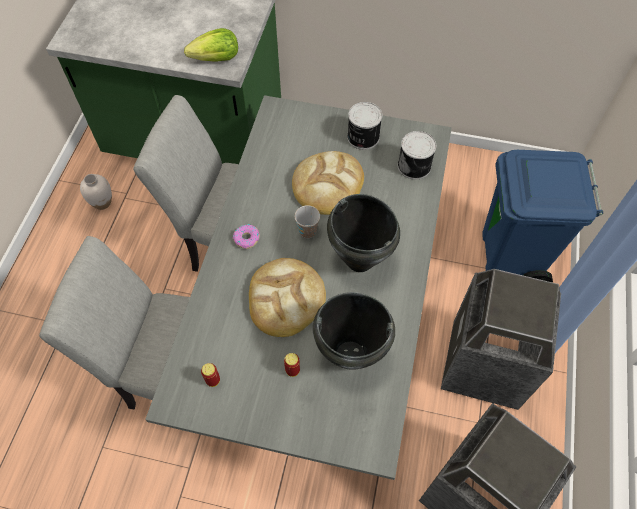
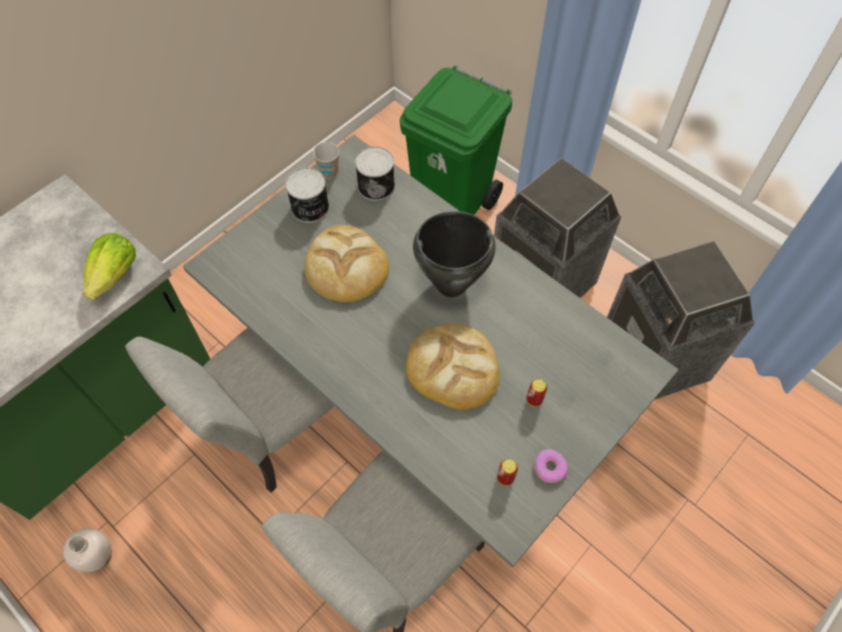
camera: 60 degrees left, 0 degrees up
donut [233,224,260,249] -> donut moved to [534,449,568,483]
cup [295,205,320,239] -> cup moved to [313,142,339,178]
black cooking pot [313,292,395,370] -> none
blue trash can [482,150,603,282] -> green trash can [400,65,512,215]

